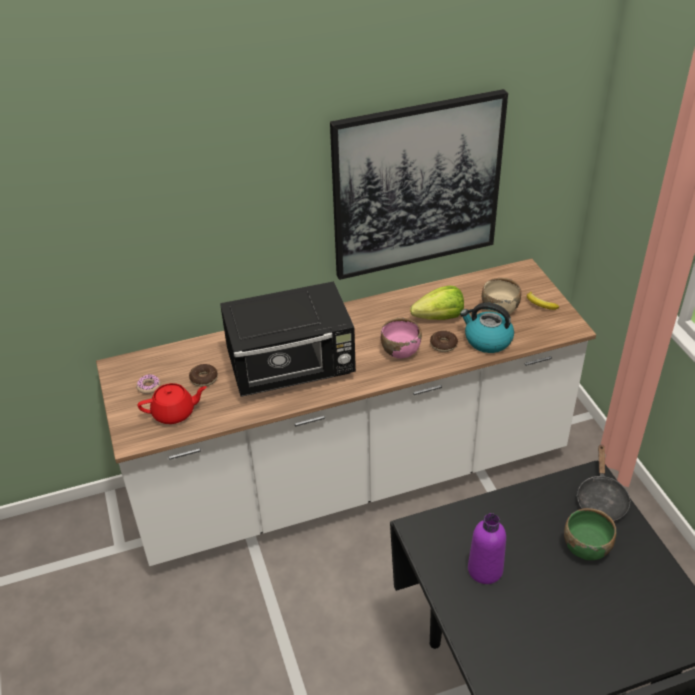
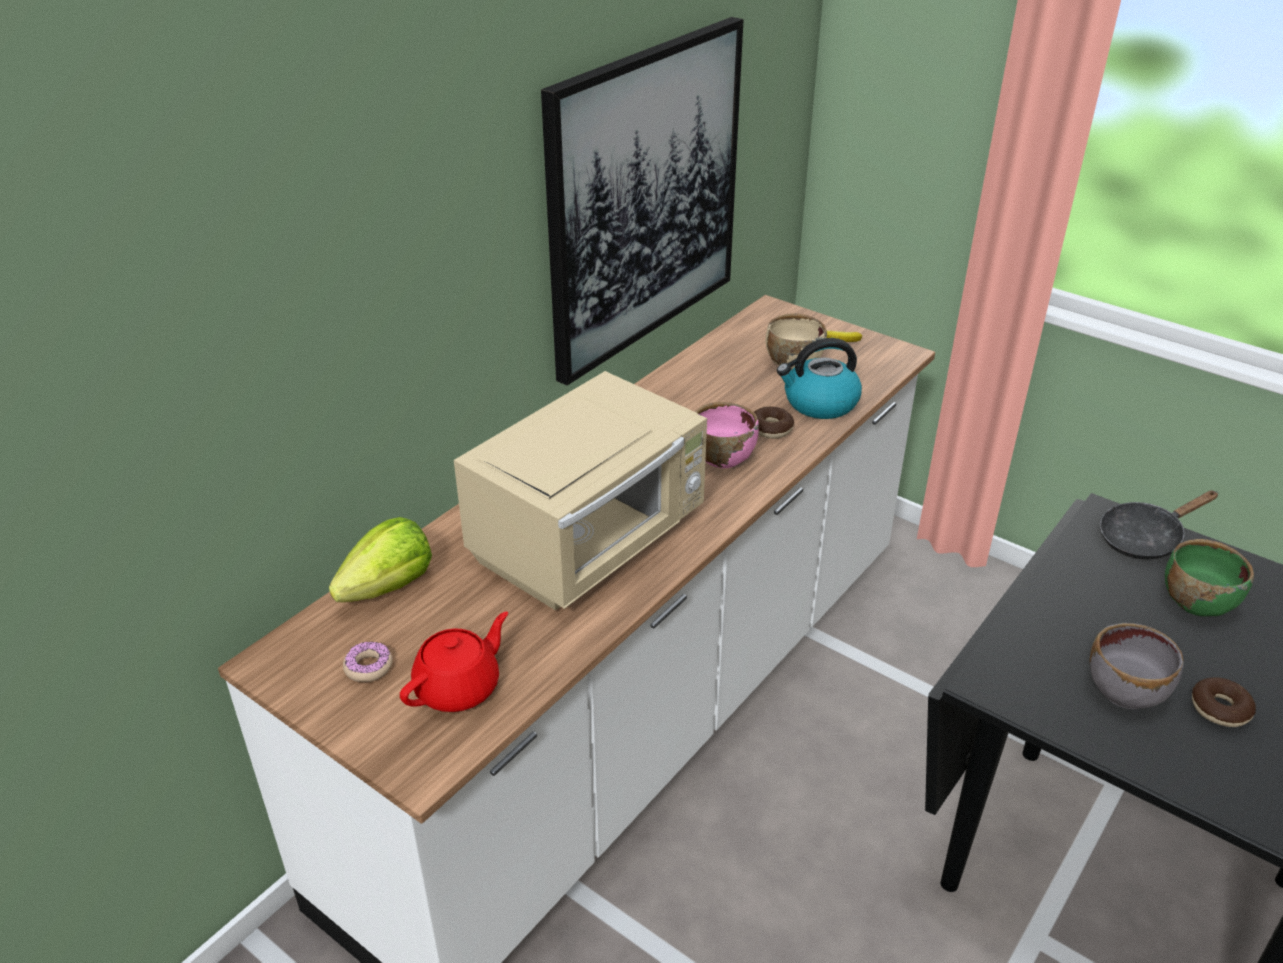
camera: 35 degrees left, 5 degrees down
donut [189,364,218,387] -> donut moved to [1192,677,1256,727]
black microwave [220,281,356,397] -> beige microwave [454,371,707,611]
lettuce [410,286,464,320] -> lettuce moved to [329,517,432,602]
purple bottle [468,513,506,584] -> grey bowl [1090,623,1184,709]
black frying pan [576,444,631,521] -> black frying pan turned 90 degrees clockwise [1100,490,1219,560]

